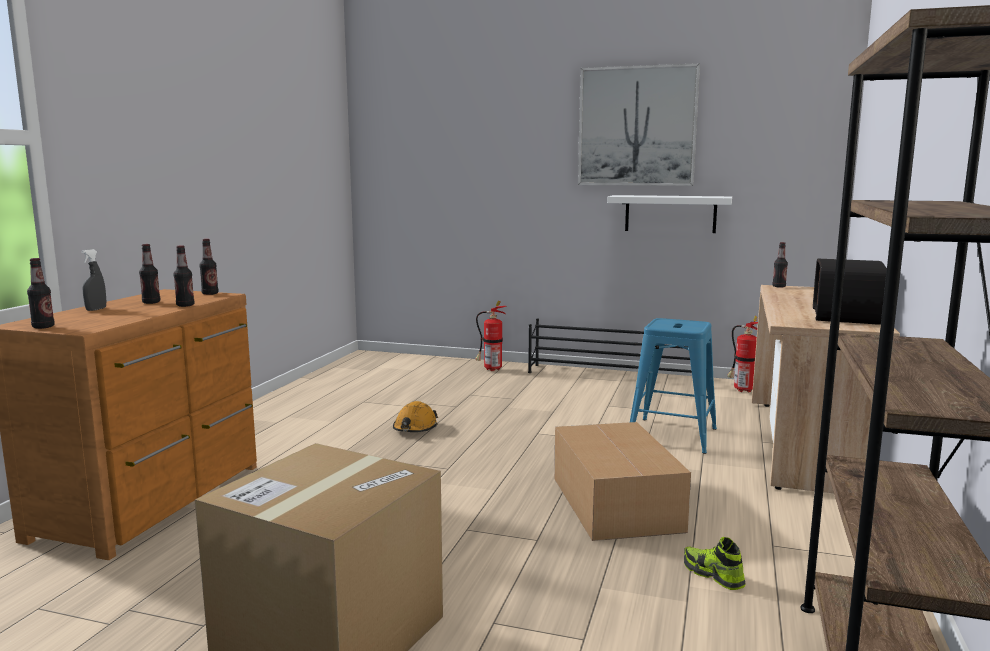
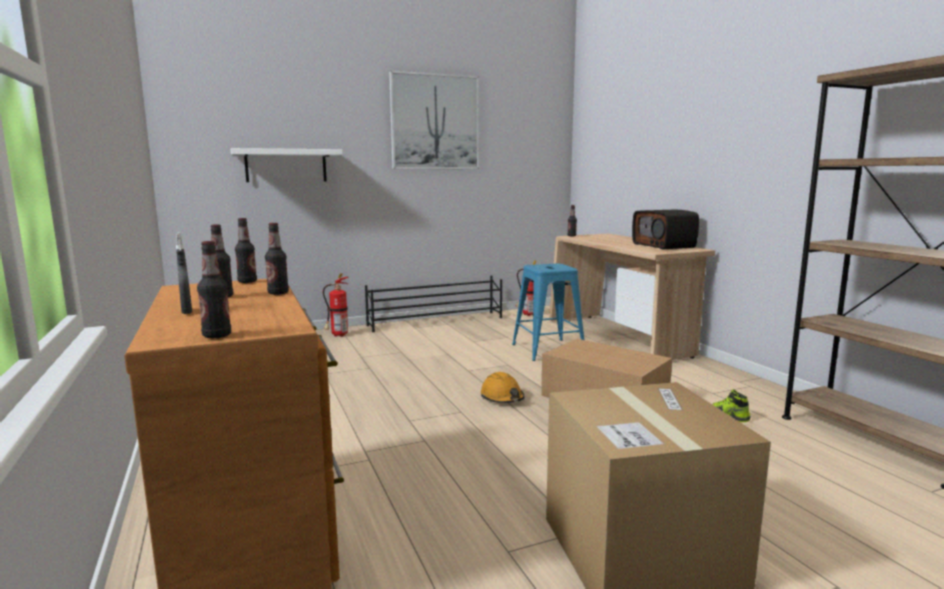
camera: 40 degrees left, 0 degrees up
orange hard hat [393,401,438,432] -> orange hard hat moved to [481,372,525,403]
white shelf [607,195,732,233] -> white shelf moved to [231,148,343,182]

